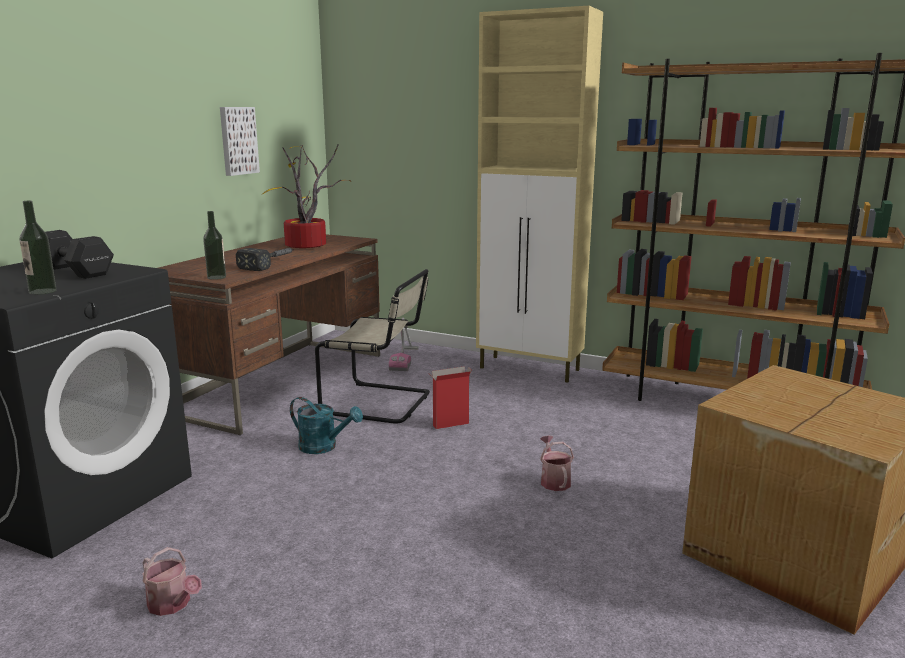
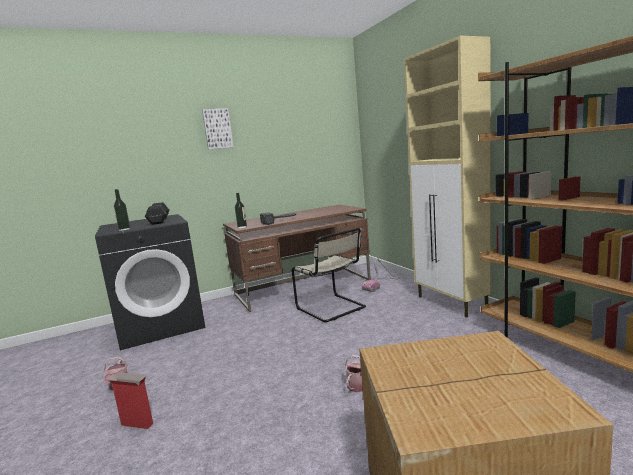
camera: 40 degrees right, 5 degrees down
picture [220,107,260,176] -> picture moved to [202,108,234,149]
potted plant [263,144,350,248] -> none
turquoise watering can [290,397,363,454] -> none
cardboard box [431,367,472,429] -> cardboard box moved to [107,372,153,429]

